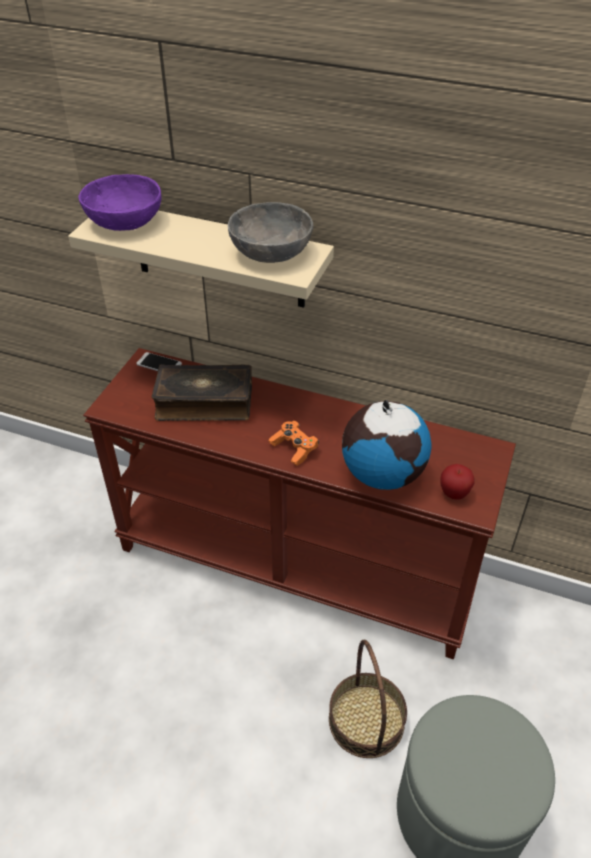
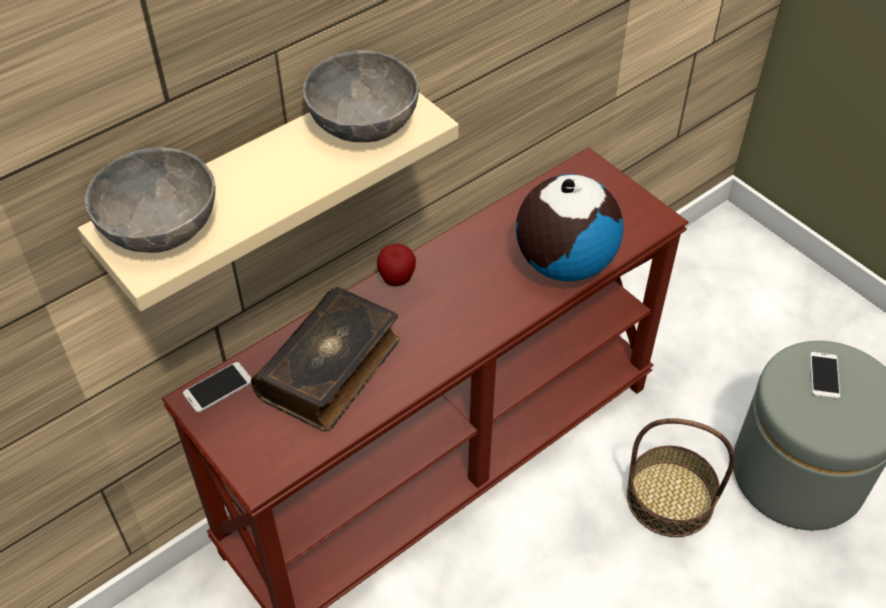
camera: 60 degrees left, 5 degrees up
purple bowl [78,174,162,231] -> grey bowl [85,147,216,253]
orange game controller [269,421,319,466] -> none
apple [440,464,475,500] -> apple moved to [377,244,416,286]
none -> phone [810,352,840,399]

